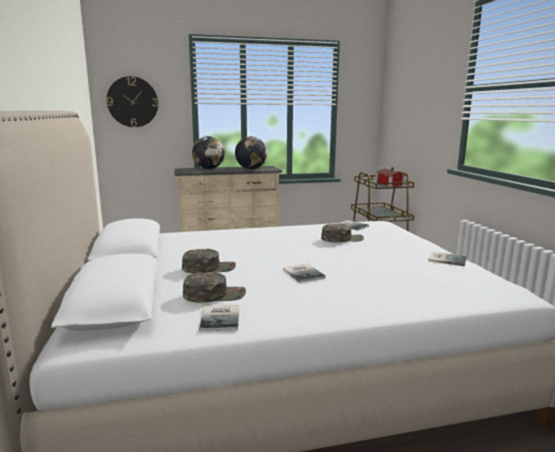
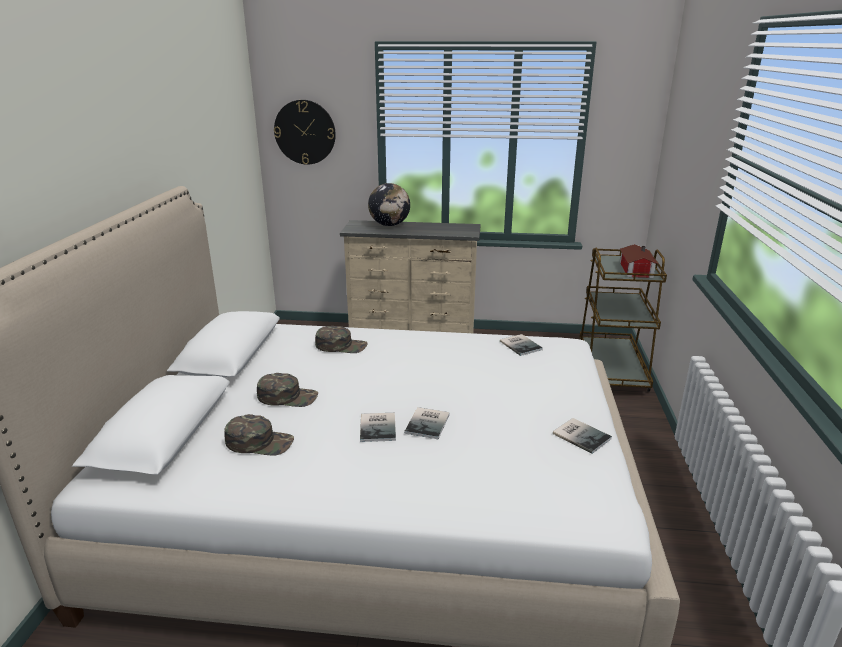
camera: 20 degrees right, 10 degrees up
book [199,306,239,331] -> book moved to [404,407,450,439]
globe [235,136,267,169] -> none
green cap [321,223,364,242] -> green cap moved to [315,326,367,353]

